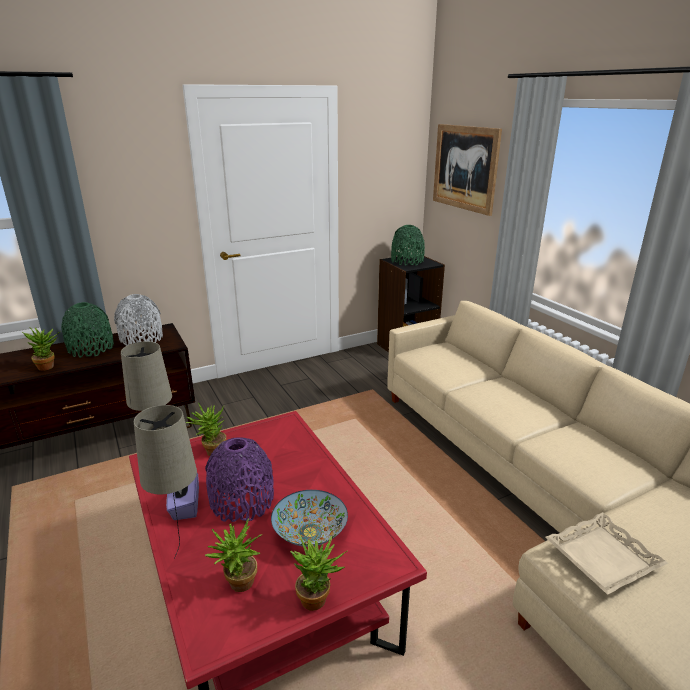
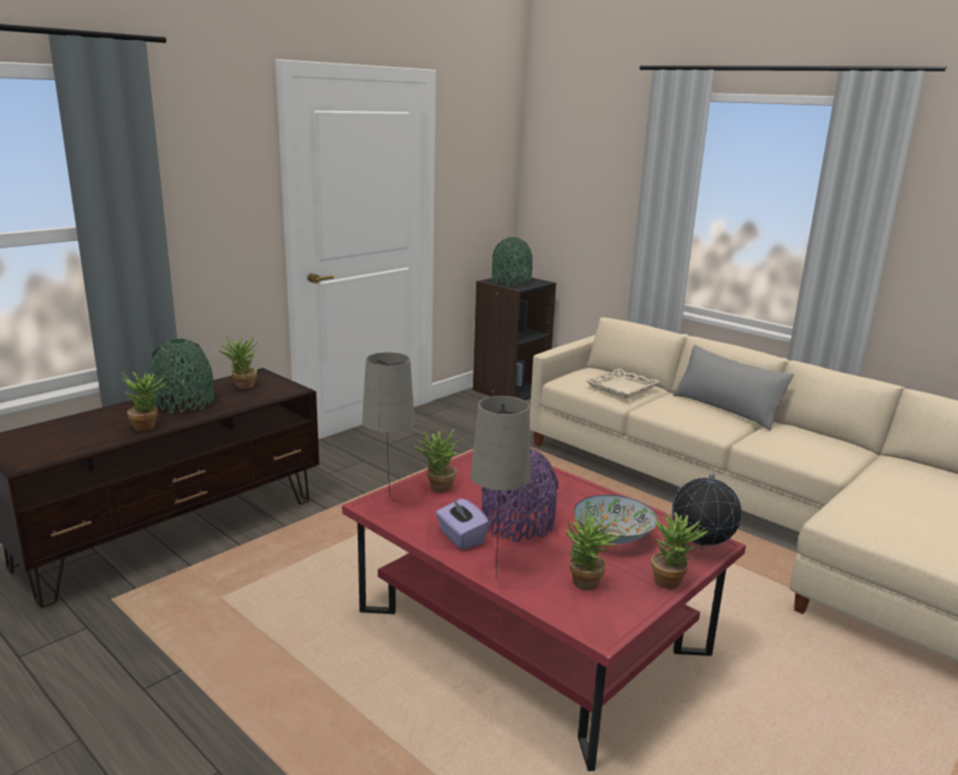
camera: 20 degrees left, 5 degrees down
grey vase [114,294,163,346] -> potted plant [218,336,259,389]
picture [433,124,502,216] -> none
beige tray [545,512,668,595] -> beige tray moved to [585,368,660,398]
none -> globe [672,473,742,550]
none -> grey pillow [673,345,794,430]

